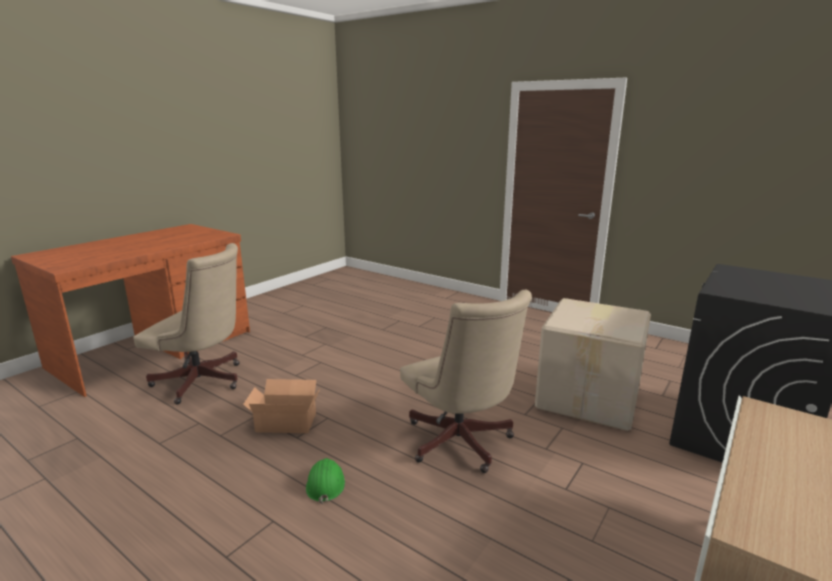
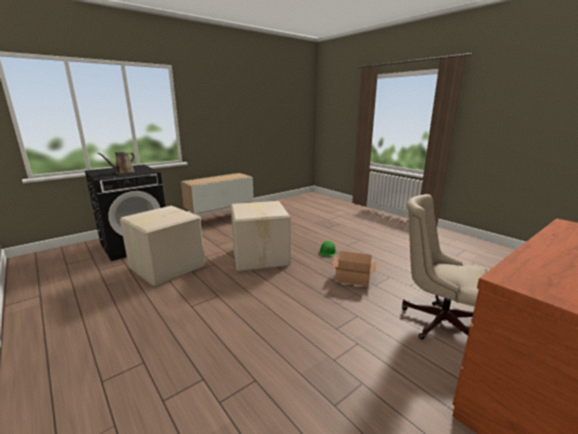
camera: 165 degrees left, 0 degrees up
beige office chair [400,290,532,473] -> cardboard box [231,201,291,271]
none -> brown watering can [98,152,135,174]

